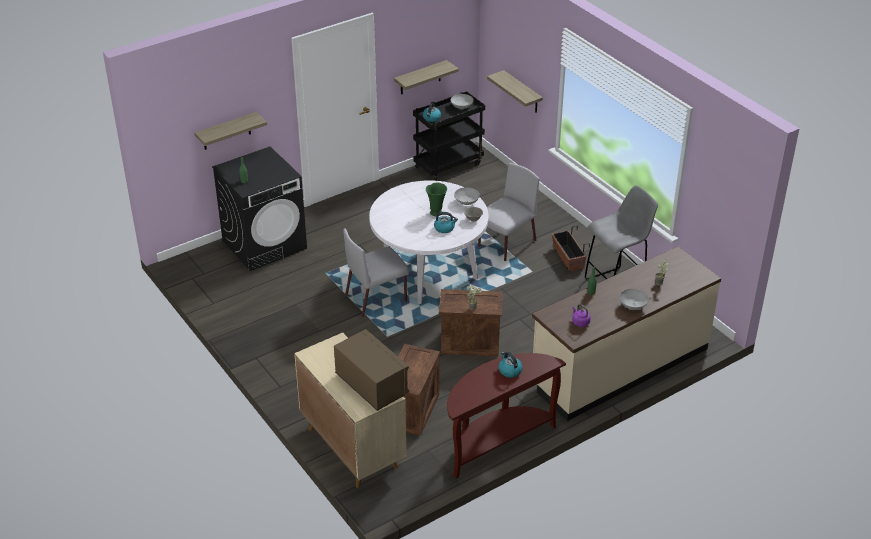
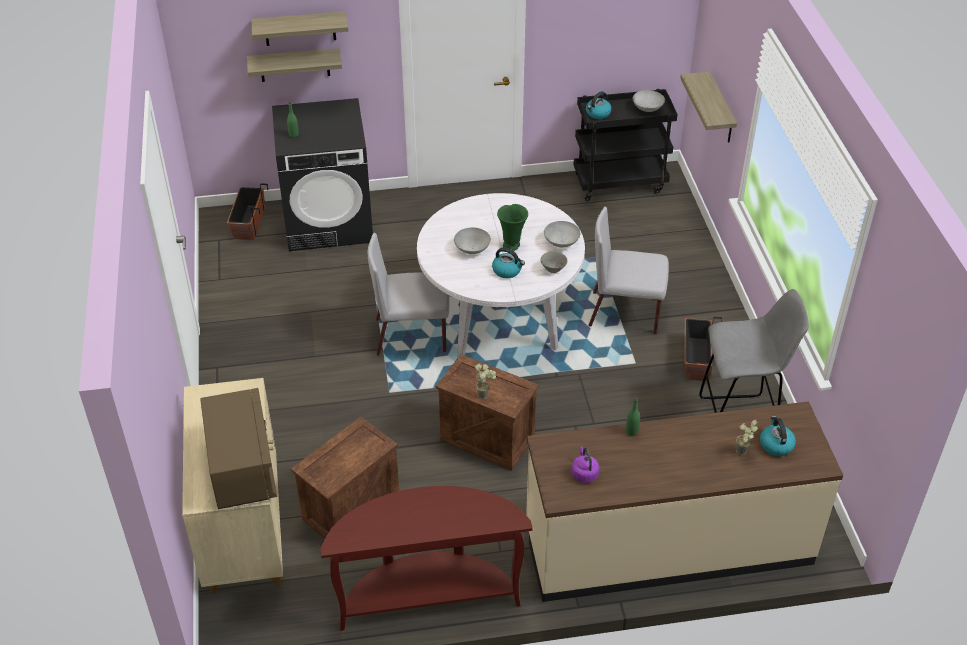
camera: 25 degrees right, 5 degrees up
shelf [394,60,459,94] -> shelf moved to [251,11,348,46]
grey chair [478,163,539,261] -> grey chair turned 150 degrees counterclockwise [588,207,669,334]
kettle [499,352,523,378] -> kettle moved to [760,416,796,456]
grey bowl [620,289,649,310] -> grey bowl moved to [454,228,491,254]
none -> planter [227,183,268,240]

